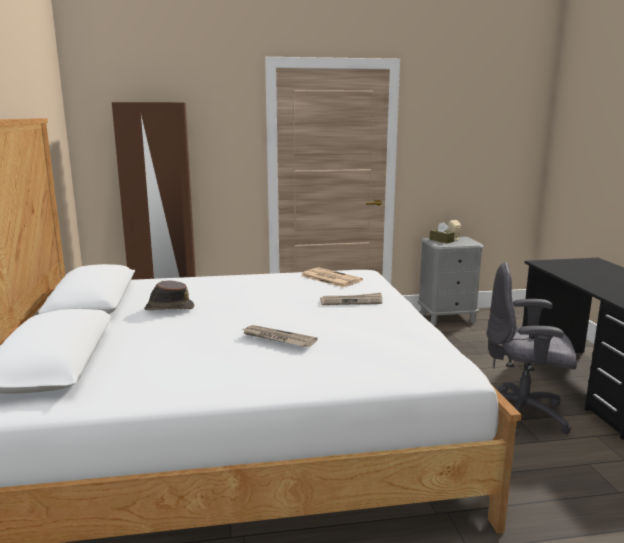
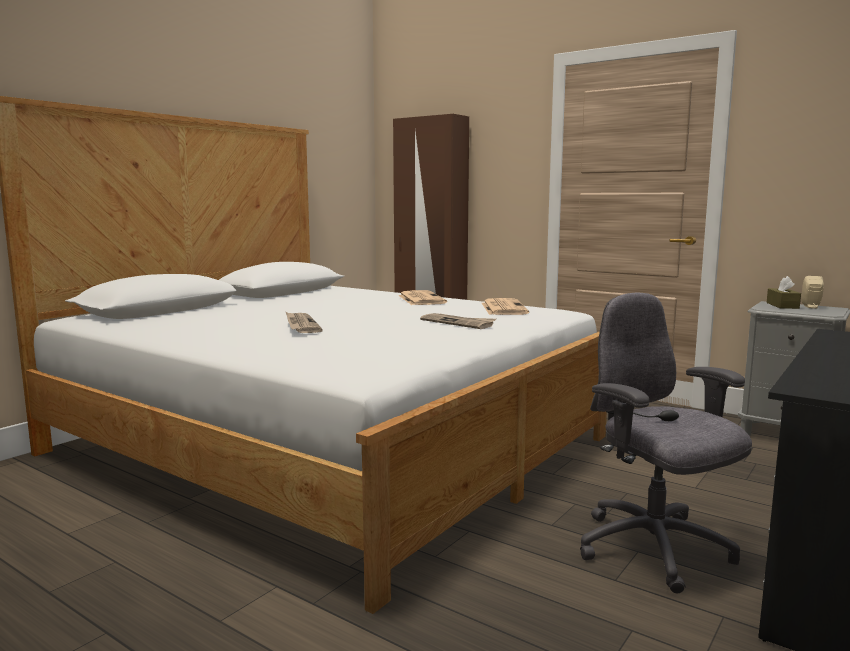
camera: 45 degrees right, 5 degrees down
brown hat [144,280,194,310] -> none
none -> newspaper [398,290,447,305]

